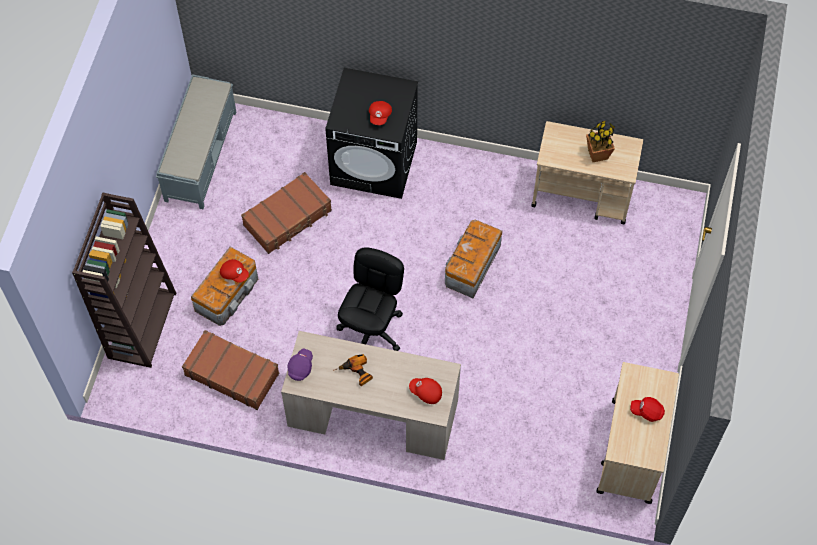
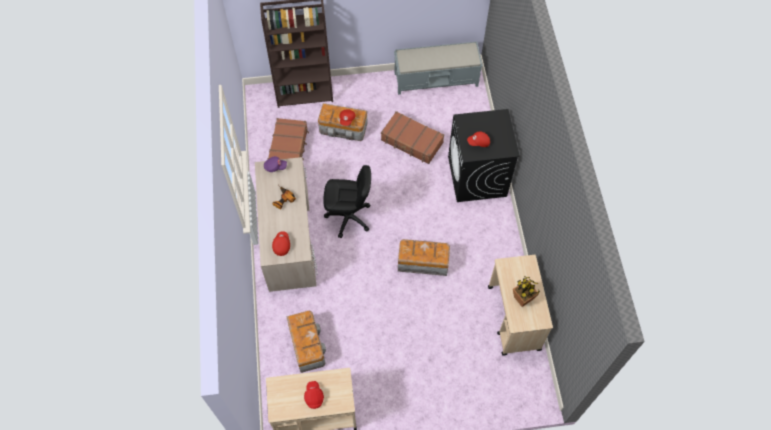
camera: 70 degrees right, 0 degrees up
none -> storage box [286,311,326,373]

